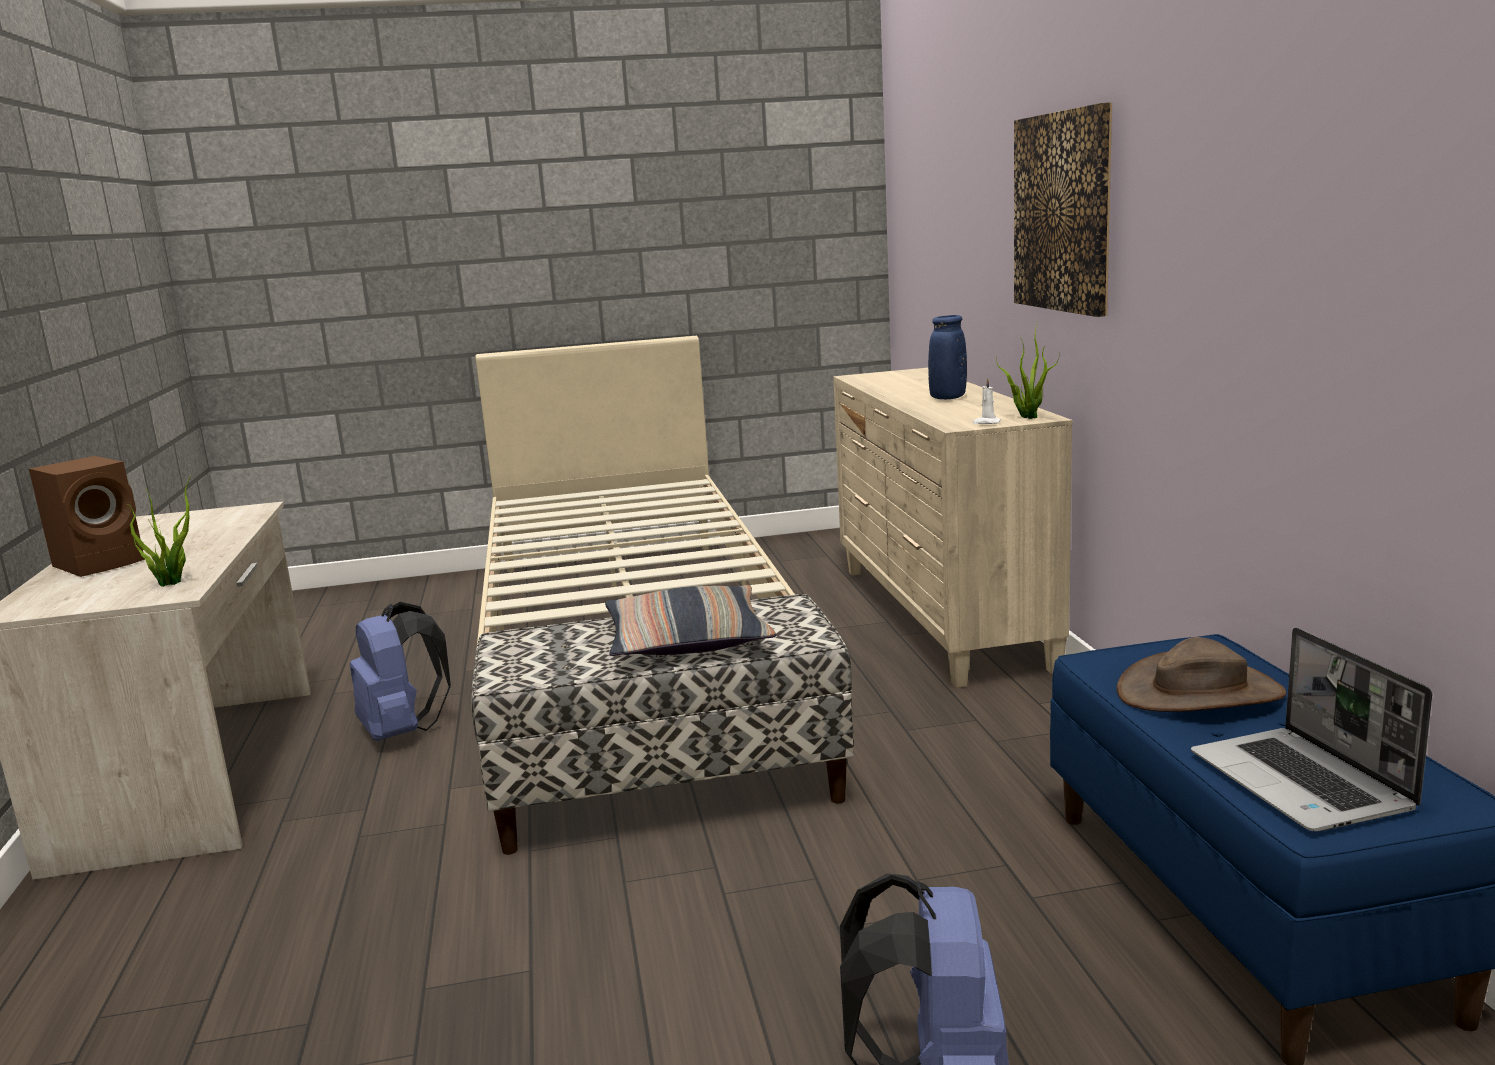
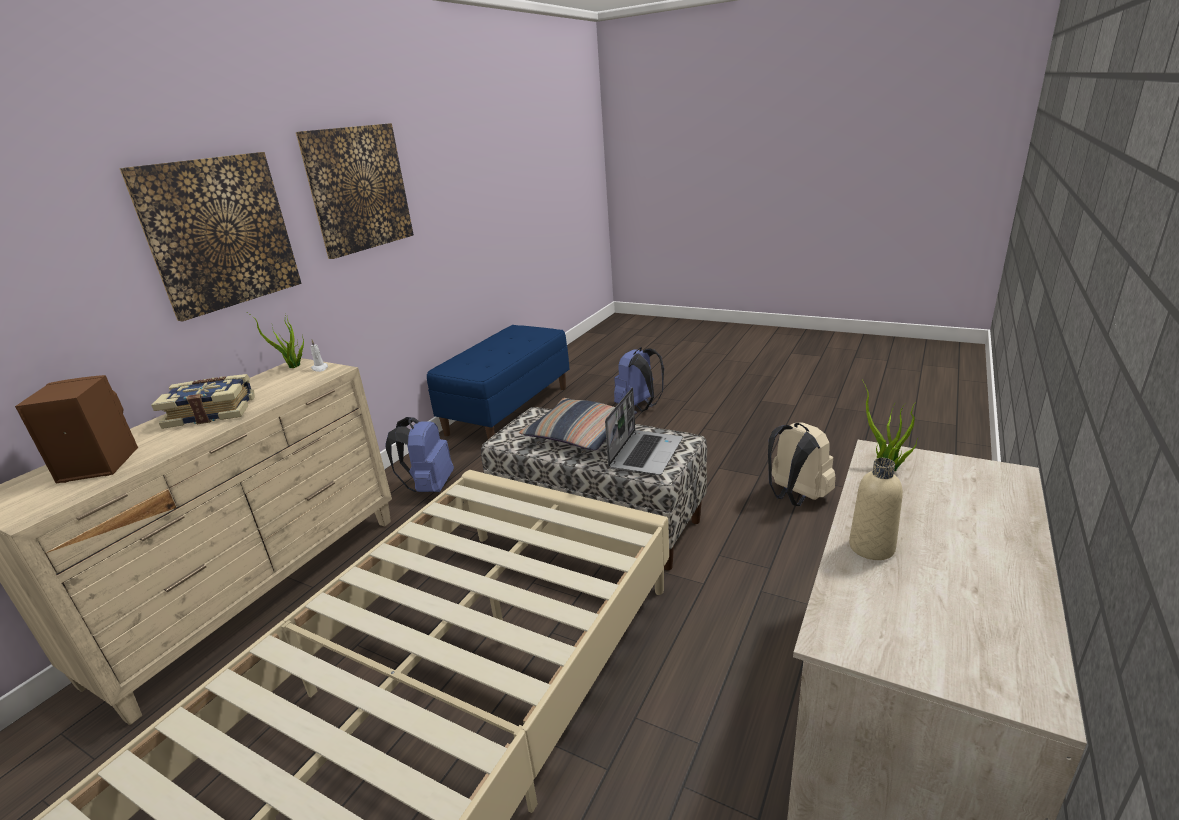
camera: 140 degrees left, 10 degrees up
brown speaker [29,456,145,577] -> brown speaker moved to [15,375,138,483]
blue backpack [350,602,451,741] -> blue backpack moved to [386,417,454,492]
blue vase [928,315,967,399] -> book [151,374,255,429]
brown hat [1117,637,1286,712] -> none
laptop [1191,627,1432,831] -> laptop moved to [605,388,683,475]
none -> picture [296,123,414,259]
none -> beige backpack [768,422,836,506]
none -> beige bottle [849,458,903,560]

